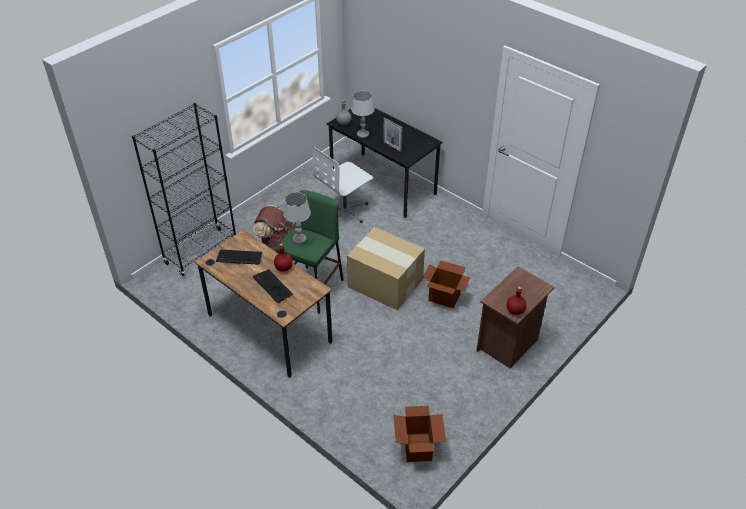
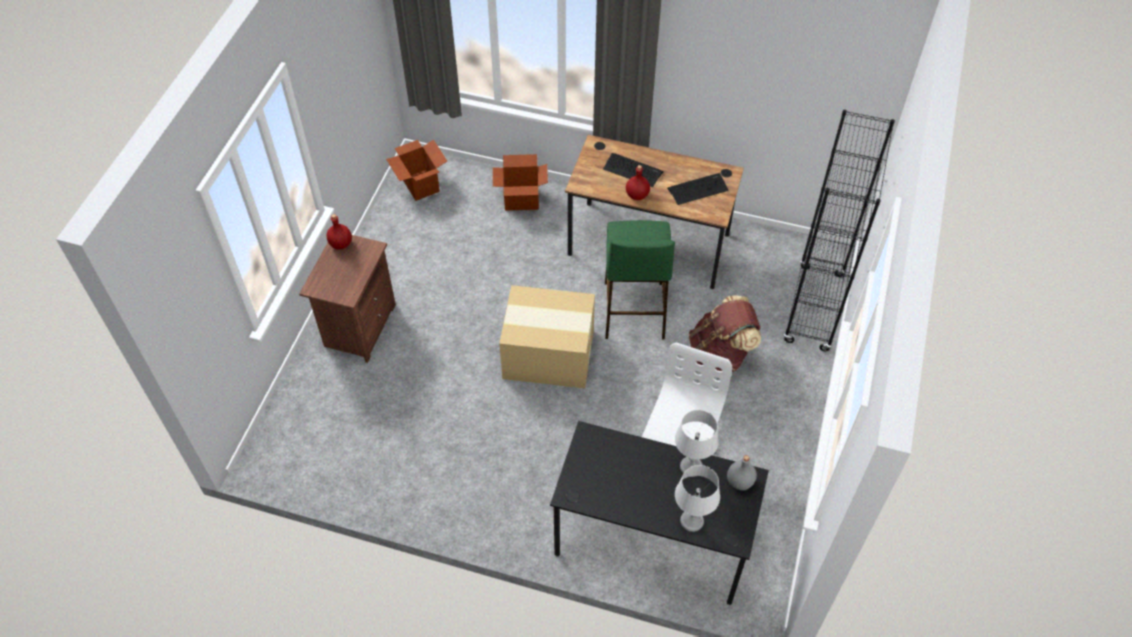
camera: 155 degrees right, 10 degrees up
grey table lamp [283,192,311,244] -> grey table lamp moved to [675,465,720,532]
picture frame [383,118,403,152] -> none
cardboard box [423,260,470,308] -> cardboard box moved to [493,154,548,211]

